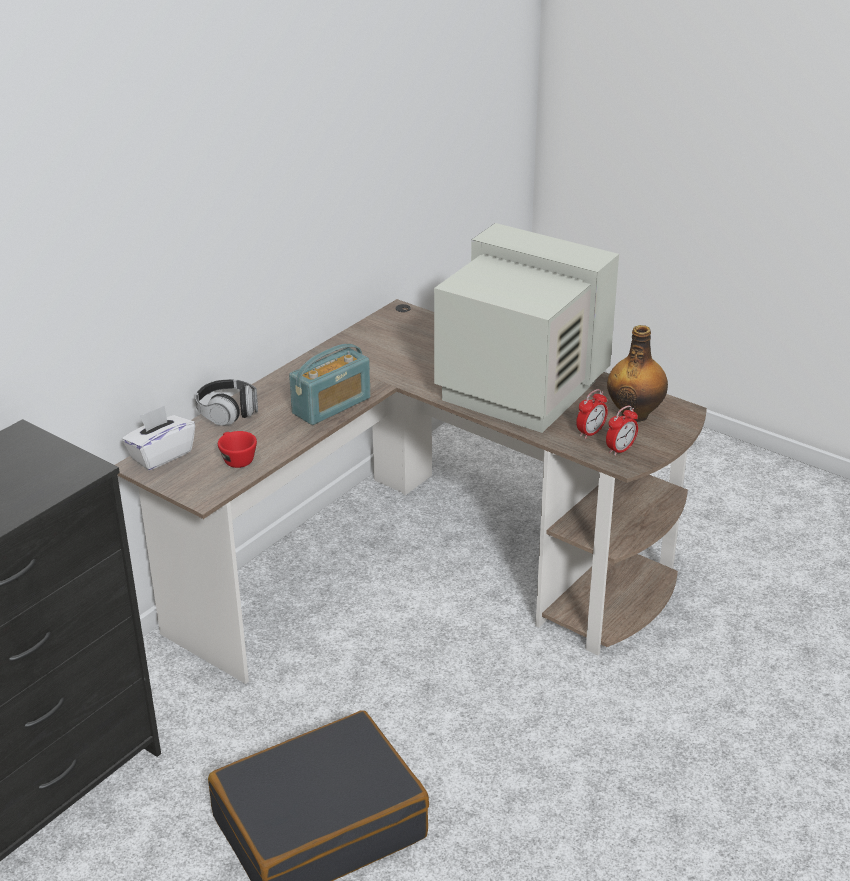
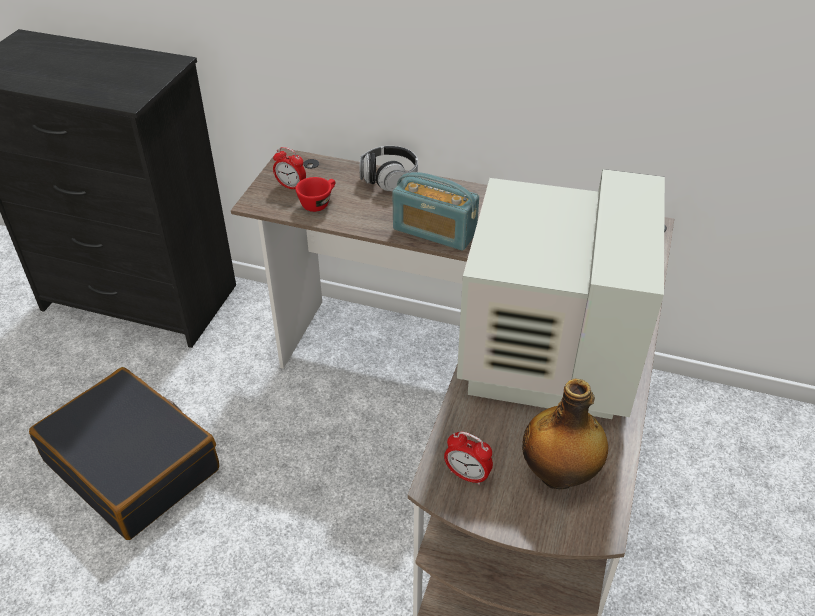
camera: 70 degrees right, 10 degrees up
white tissue box [122,406,195,470] -> none
alarm clock [576,389,608,439] -> alarm clock moved to [273,147,306,189]

